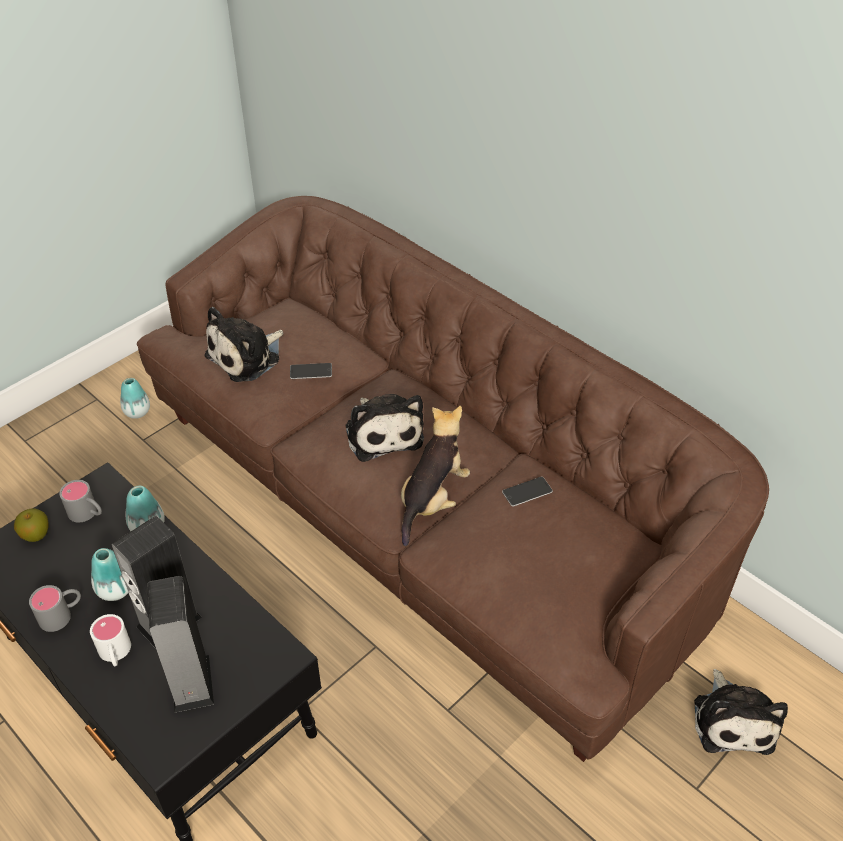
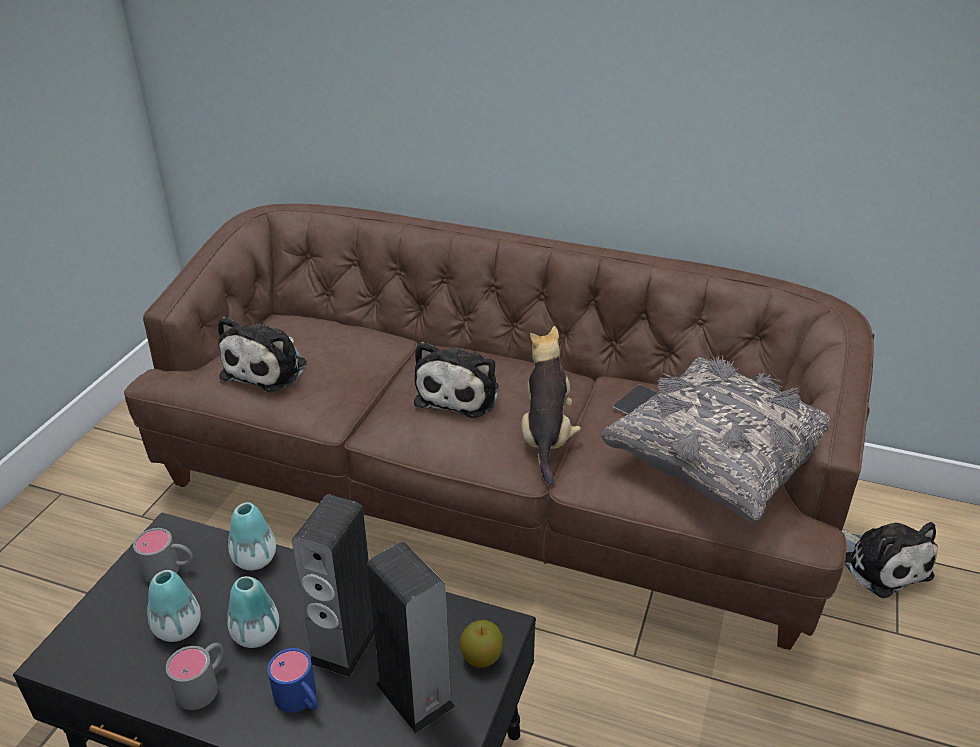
camera: 25 degrees left, 10 degrees down
apple [14,509,49,542] -> apple moved to [460,620,503,668]
white mug [90,614,131,666] -> blue mug [267,648,318,713]
vase [120,378,150,419] -> vase moved to [147,570,201,642]
phone [290,363,332,379] -> none
plush toy [345,394,424,462] -> plush toy turned 60 degrees clockwise [414,342,499,418]
none -> grey pillow [601,355,830,522]

